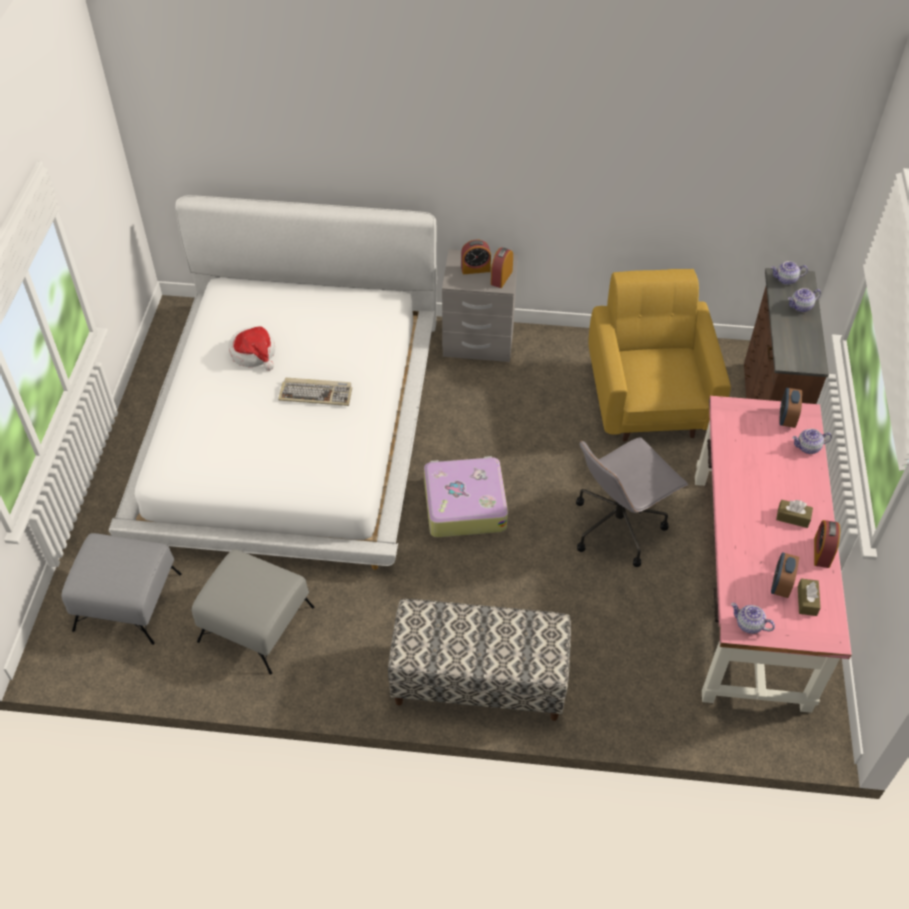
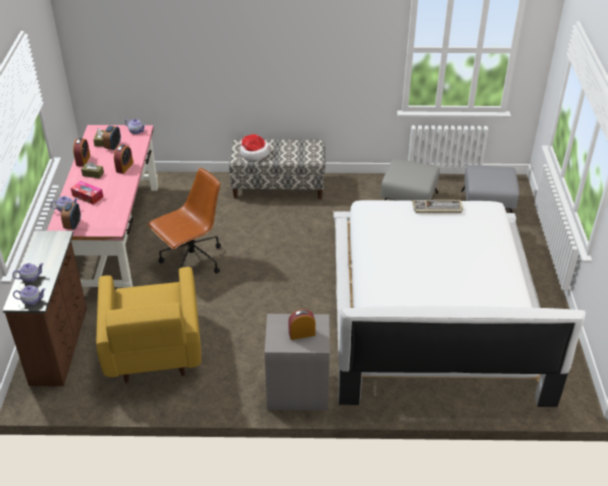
camera: 175 degrees right, 10 degrees down
hat [228,326,275,371] -> hat moved to [239,134,270,160]
keyboard [278,378,353,406] -> keyboard moved to [412,200,463,213]
suitcase [424,456,508,537] -> none
alarm clock [491,248,513,288] -> alarm clock moved to [114,145,133,174]
grey office chair [576,437,688,567] -> brown office chair [147,168,221,274]
none -> tissue box [71,181,103,205]

